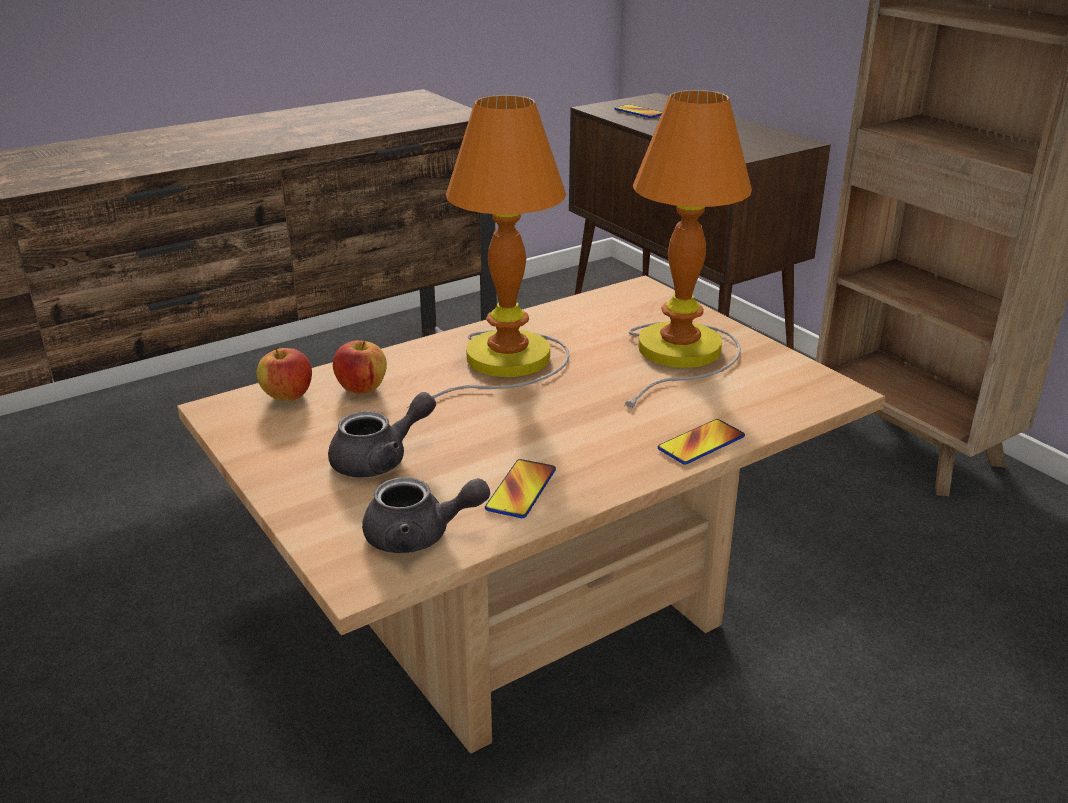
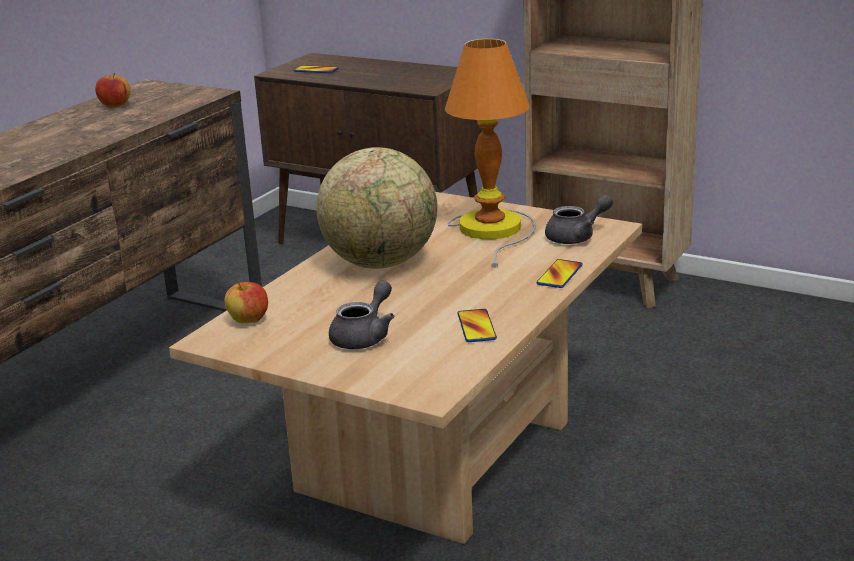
camera: 25 degrees left, 5 degrees down
apple [333,340,387,394] -> apple moved to [95,72,130,108]
grey teapot [362,477,490,553] -> grey teapot moved to [545,195,613,244]
table lamp [407,95,570,408] -> globe [316,147,438,269]

